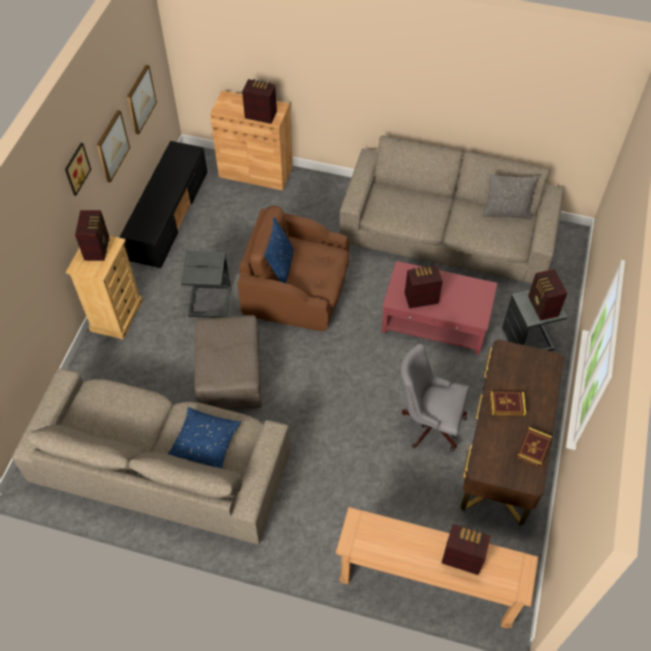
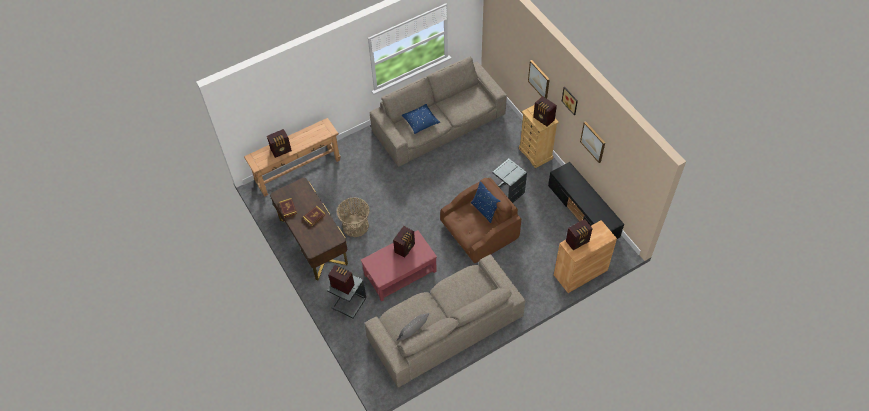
camera: 135 degrees right, 0 degrees up
picture [127,65,157,135] -> picture moved to [528,60,550,98]
grey ottoman [194,315,262,410] -> none
grey office chair [401,344,469,451] -> basket [337,197,370,237]

